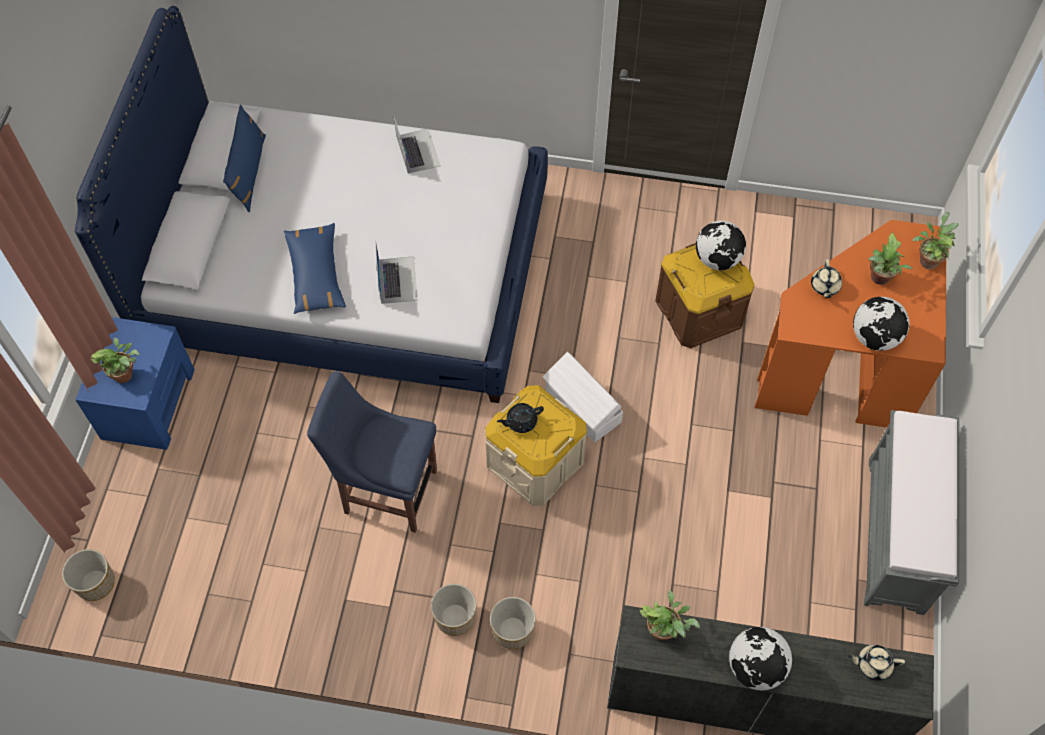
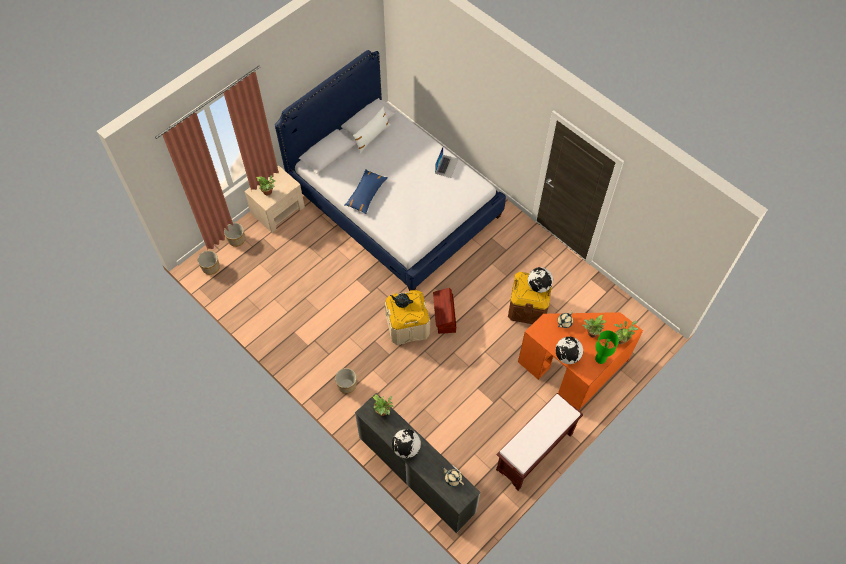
camera: 35 degrees right, 0 degrees up
blue nightstand [75,317,195,450] -> beige nightstand [244,166,305,233]
blue pillow [223,104,266,212] -> white pillow [353,106,390,154]
blue chair [307,371,437,533] -> none
laptop [375,240,418,304] -> none
planter [431,584,476,636] -> planter moved to [224,223,245,247]
white storage box [543,352,623,442] -> brown storage box [433,288,456,334]
grey bench [864,410,959,615] -> brown bench [496,393,583,491]
none -> green table lamp [595,330,619,364]

